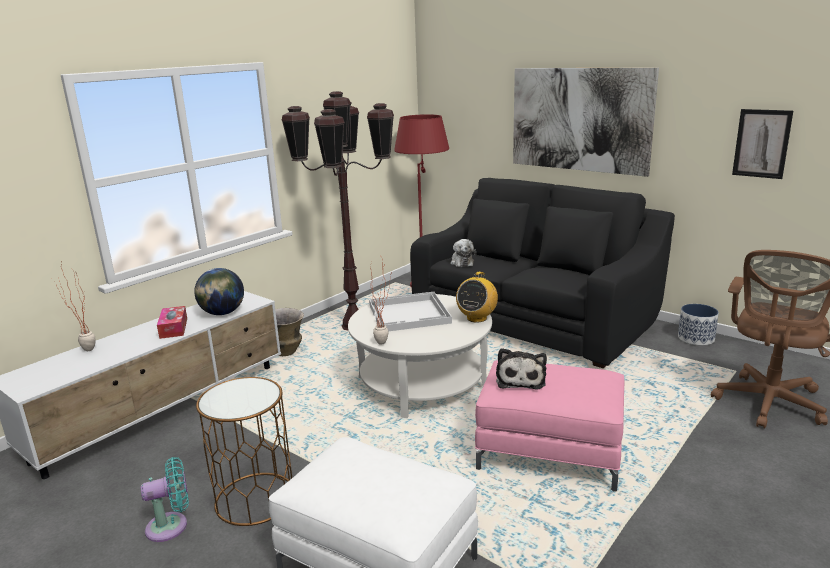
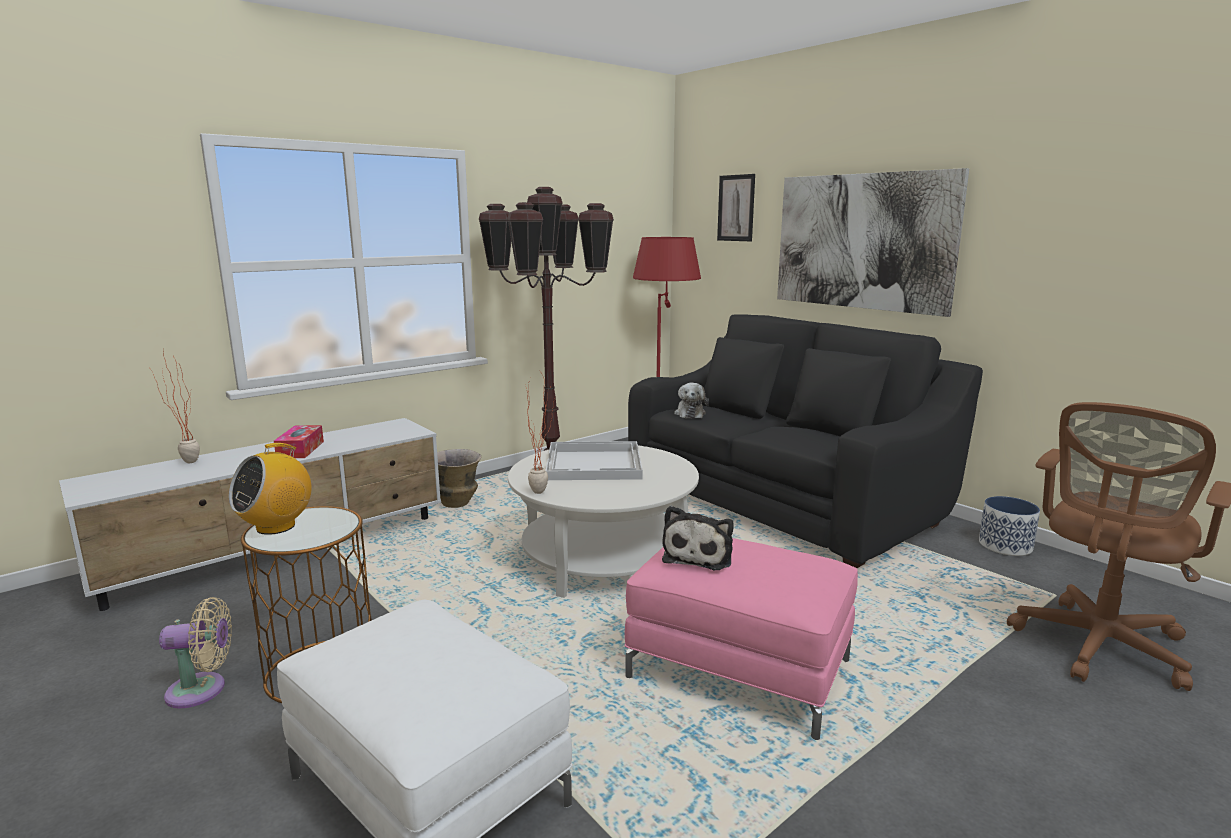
camera: 10 degrees right, 5 degrees down
turquoise fan [141,457,189,542] -> beige fan [159,597,232,709]
globe [194,268,244,315] -> none
radio [456,272,498,323] -> radio moved to [229,443,312,535]
picture [732,109,793,179] -> picture moved to [717,174,755,241]

